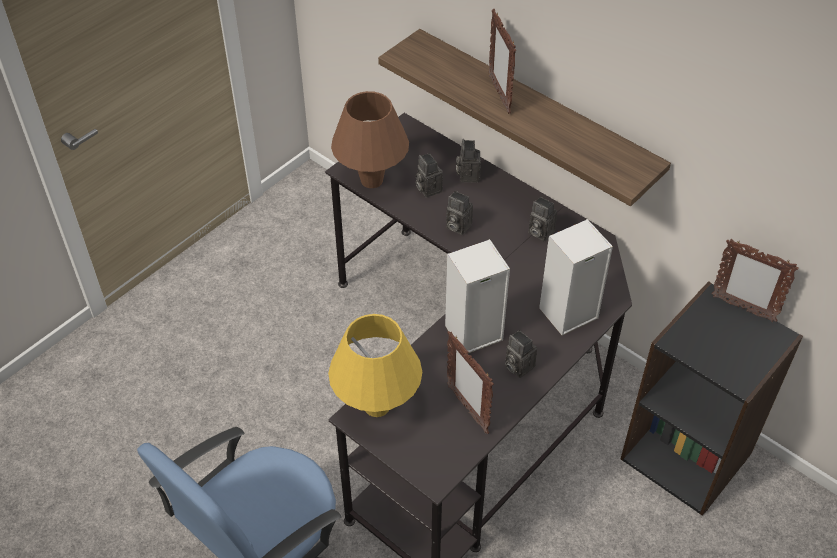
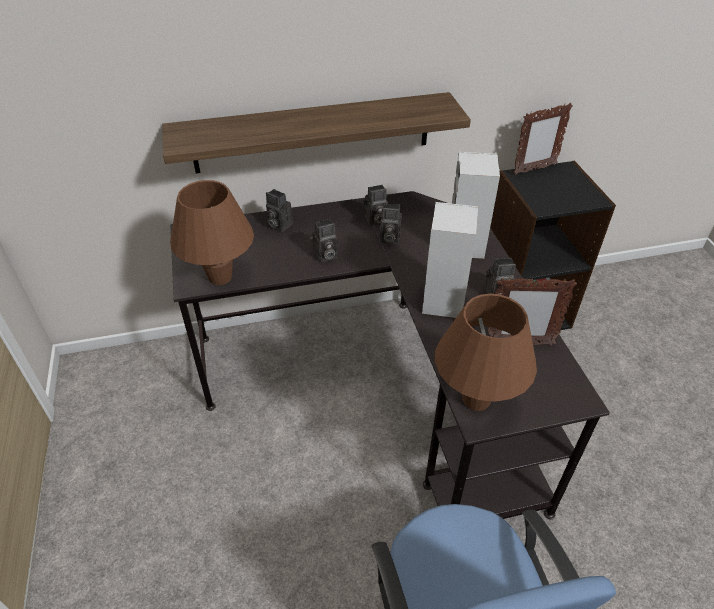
camera: 55 degrees left, 5 degrees down
yellow table lamp [328,314,422,417] -> brown table lamp [435,294,537,411]
camera [416,153,443,198] -> camera moved to [379,203,401,244]
picture frame [489,9,516,114] -> none

